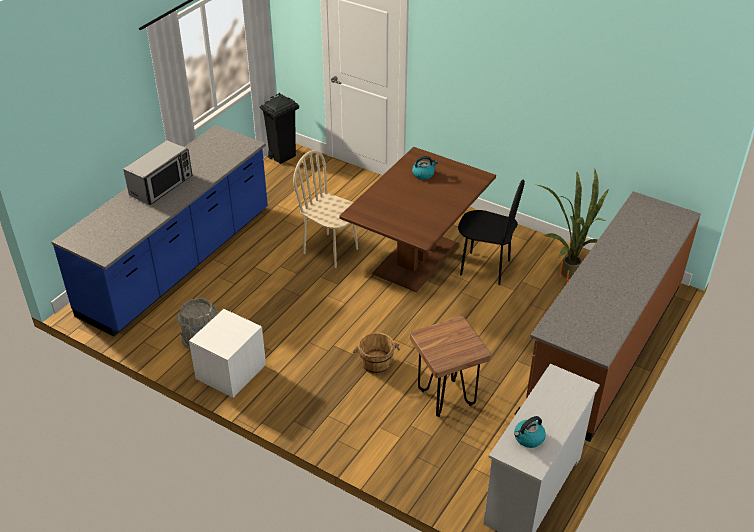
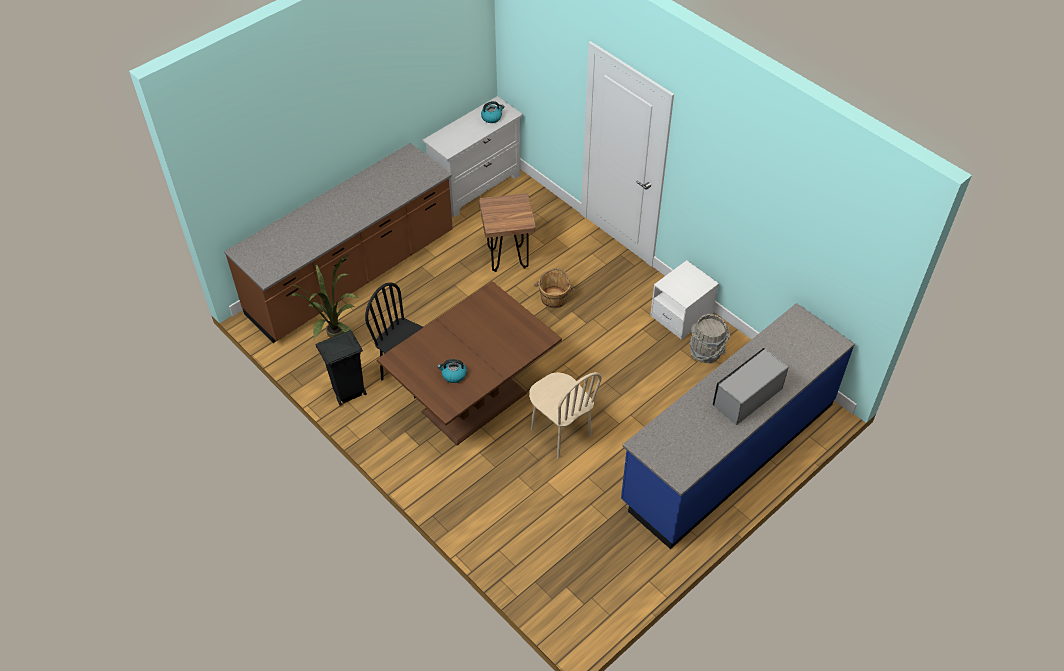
camera: 165 degrees left, 10 degrees up
black trash can [260,93,299,164] -> black trash can moved to [315,330,367,406]

